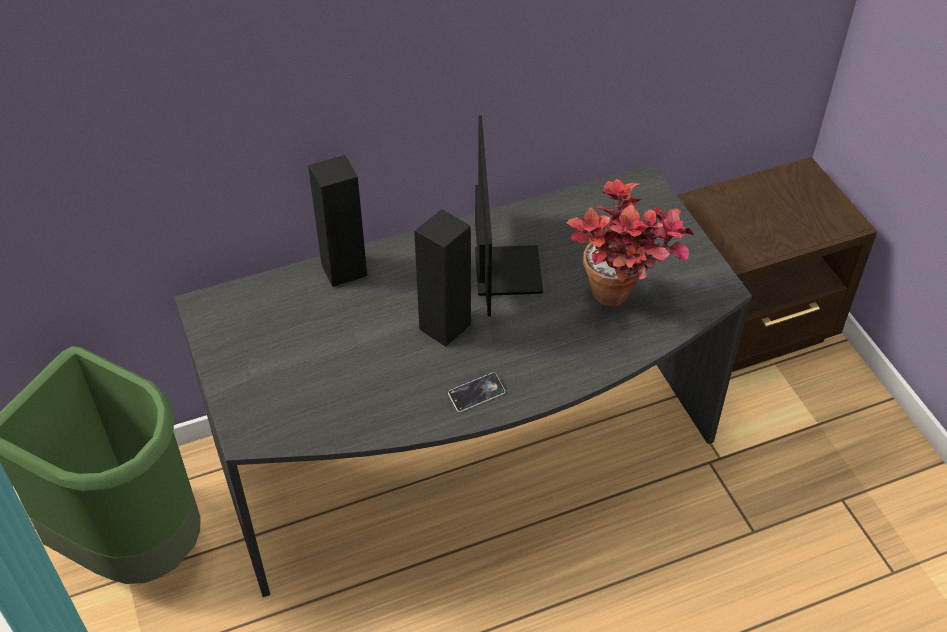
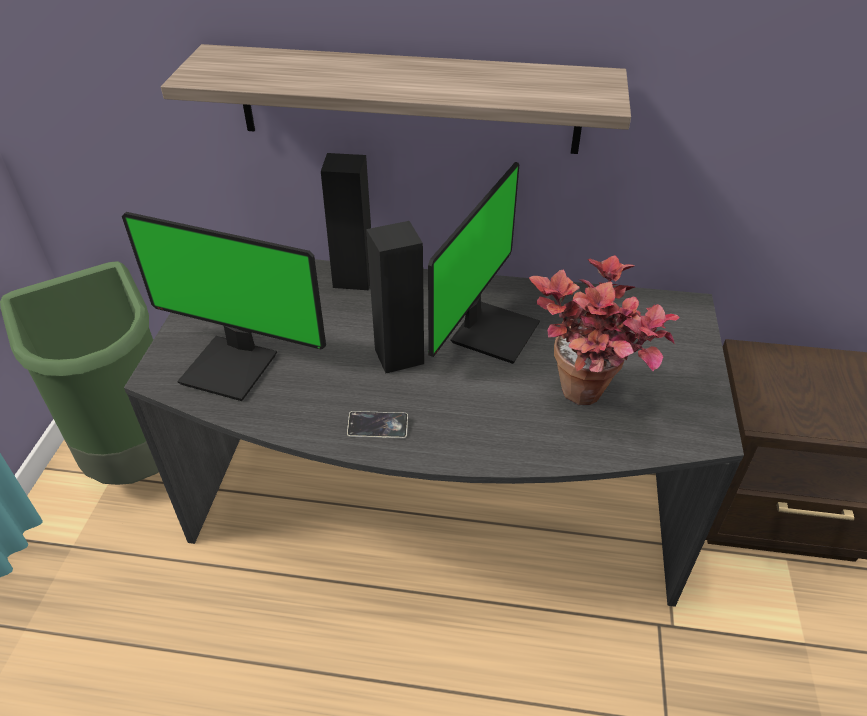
camera: 30 degrees right, 5 degrees down
none -> monitor [122,212,326,401]
none -> shelf [161,44,631,154]

